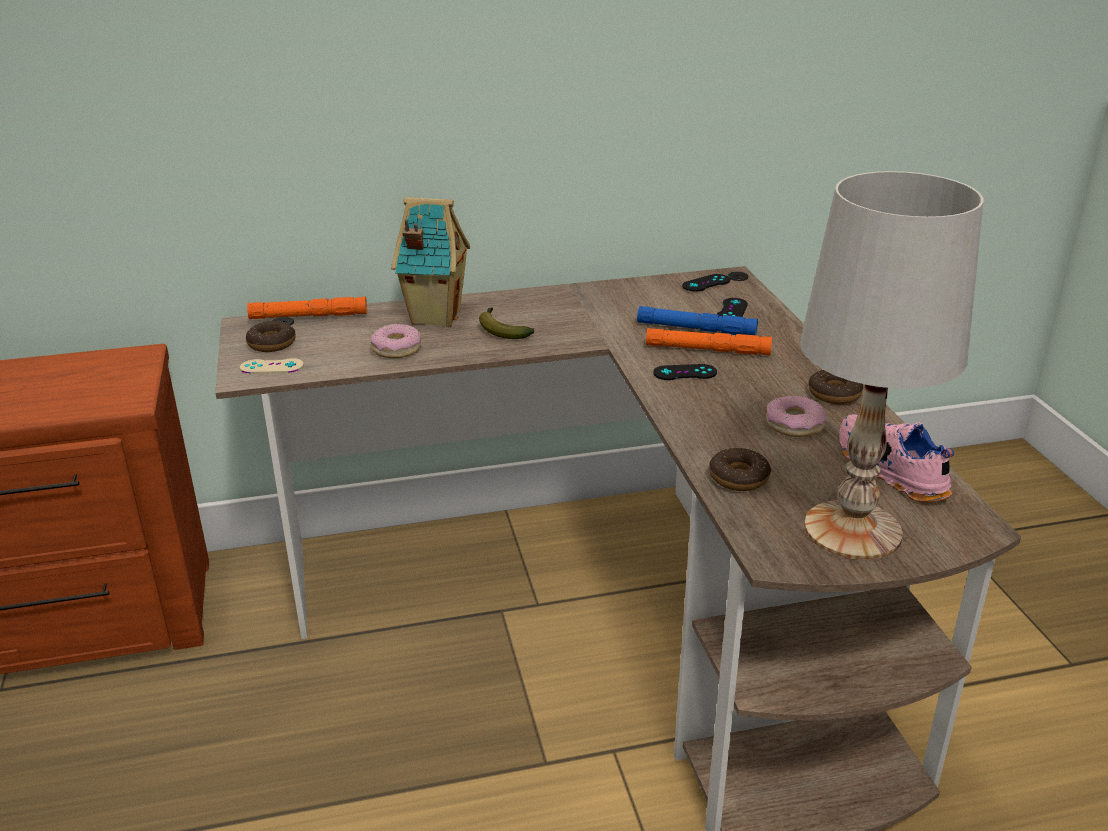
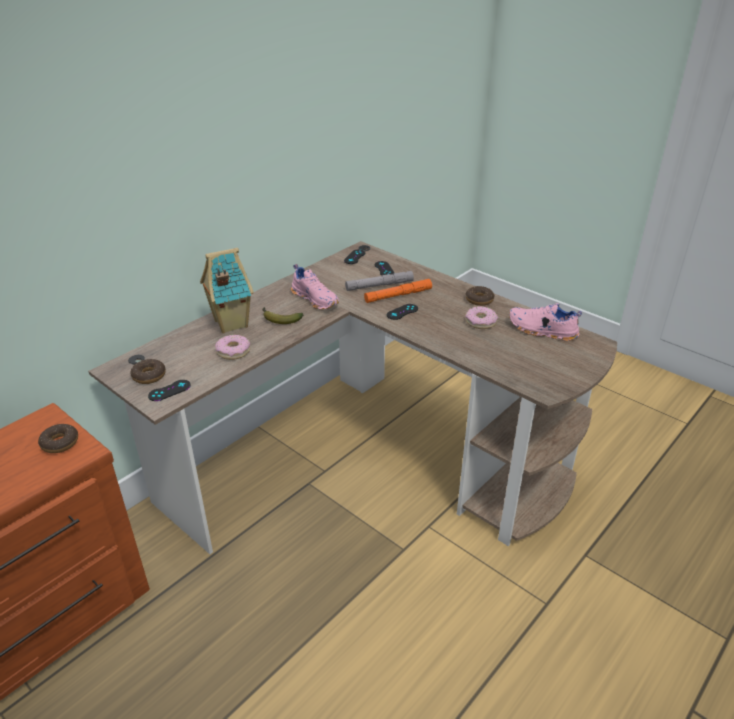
camera: 35 degrees left, 5 degrees up
beige game controller [240,358,304,374] -> black game controller [148,380,191,401]
orange flashlight [247,296,367,319] -> none
blue flashlight [637,306,758,335] -> grey flashlight [345,271,414,291]
donut [709,448,771,491] -> donut moved to [38,424,78,453]
white table lamp [800,171,983,560] -> none
none -> pink shoe [291,264,339,310]

